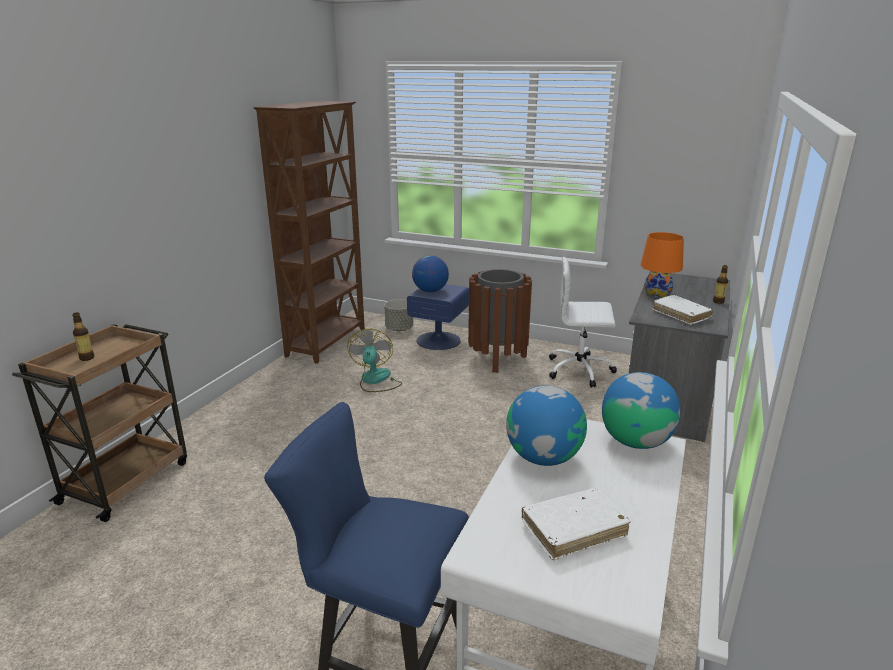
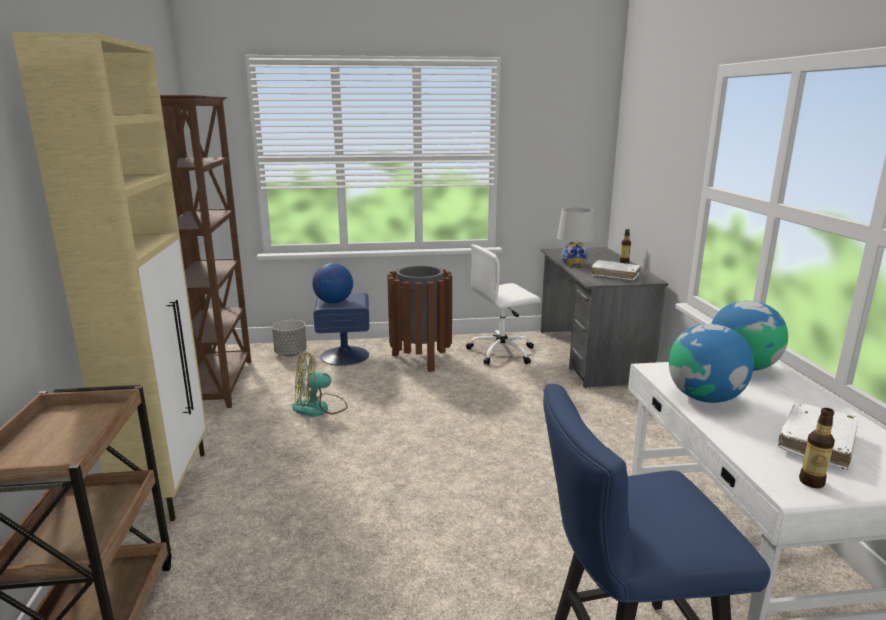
camera: 30 degrees left, 5 degrees down
bottle [72,312,94,361] -> bottle moved to [799,408,835,488]
fan [347,329,402,392] -> fan turned 75 degrees counterclockwise [292,352,348,417]
orange table lamp [641,232,684,297] -> white table lamp [557,207,595,266]
none -> beige cabinet [12,32,207,521]

